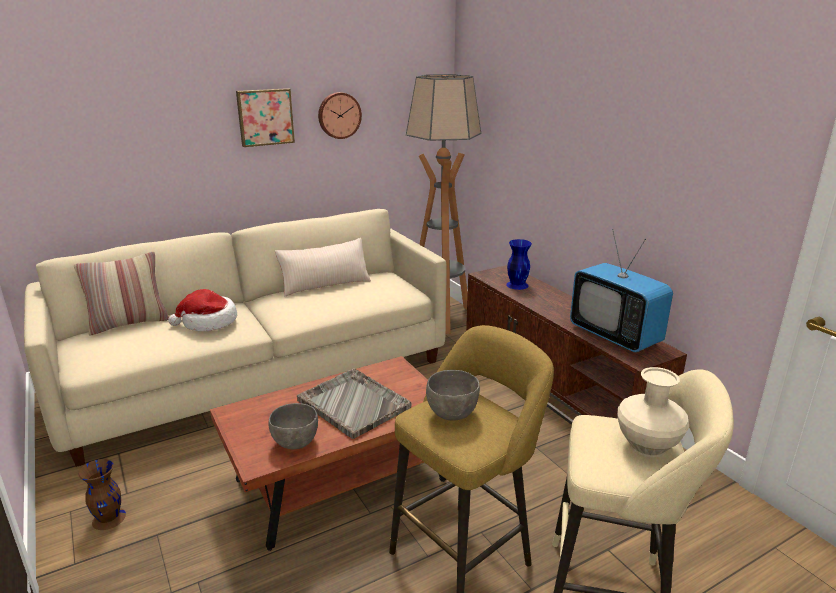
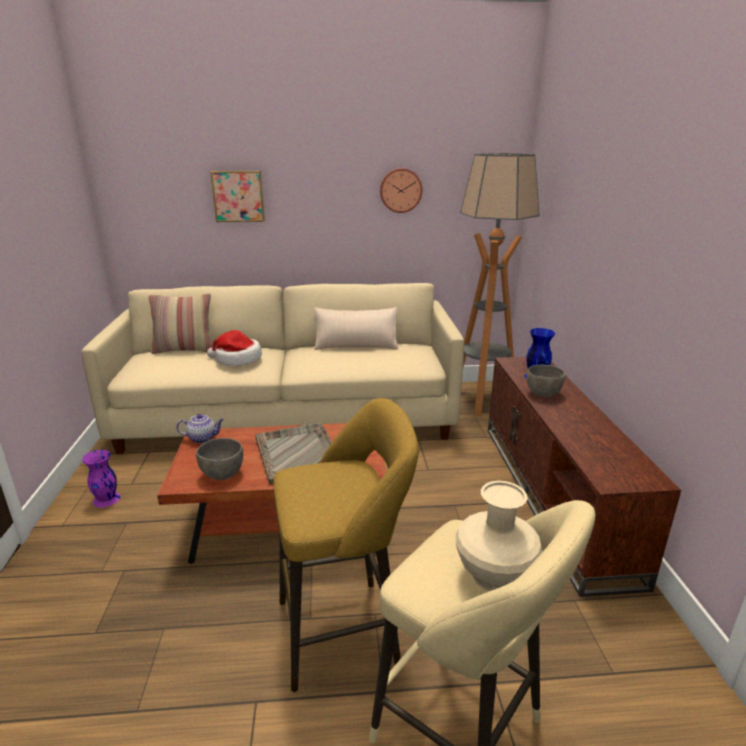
camera: 25 degrees right, 0 degrees up
brown vase [79,459,126,530] -> purple vase [82,450,120,507]
picture [236,88,295,147] -> picture moved to [210,171,265,222]
grey bowl [426,370,480,421] -> grey bowl moved to [526,365,565,397]
television [570,229,673,352] -> none
none -> teapot [176,414,224,443]

